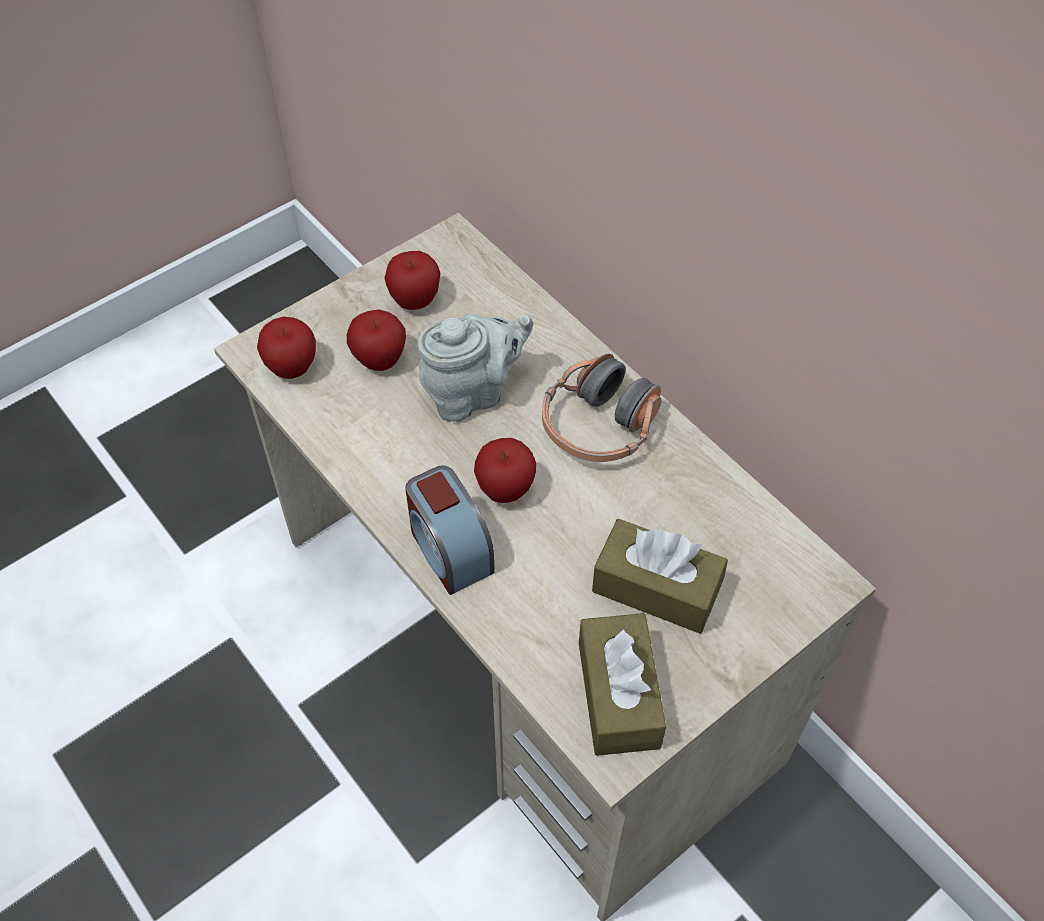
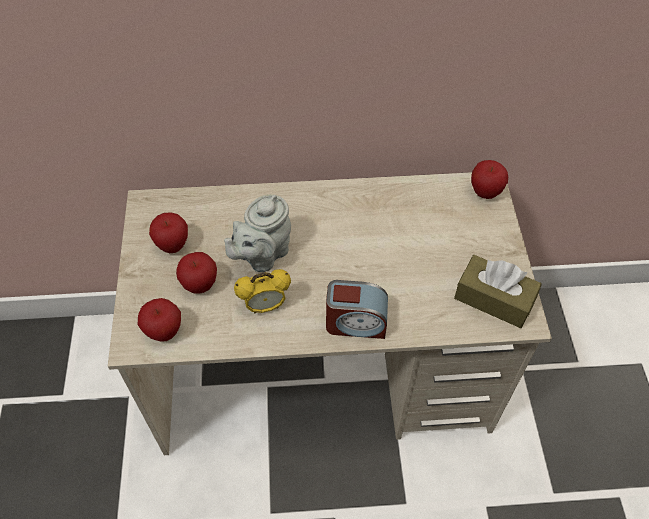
camera: 55 degrees left, 0 degrees up
grey teapot [417,313,533,422] -> grey teapot turned 150 degrees counterclockwise [224,194,291,272]
apple [474,438,536,503] -> apple moved to [471,160,508,199]
headphones [542,354,662,462] -> none
brown tissue box [592,519,728,634] -> none
none -> alarm clock [234,269,291,314]

